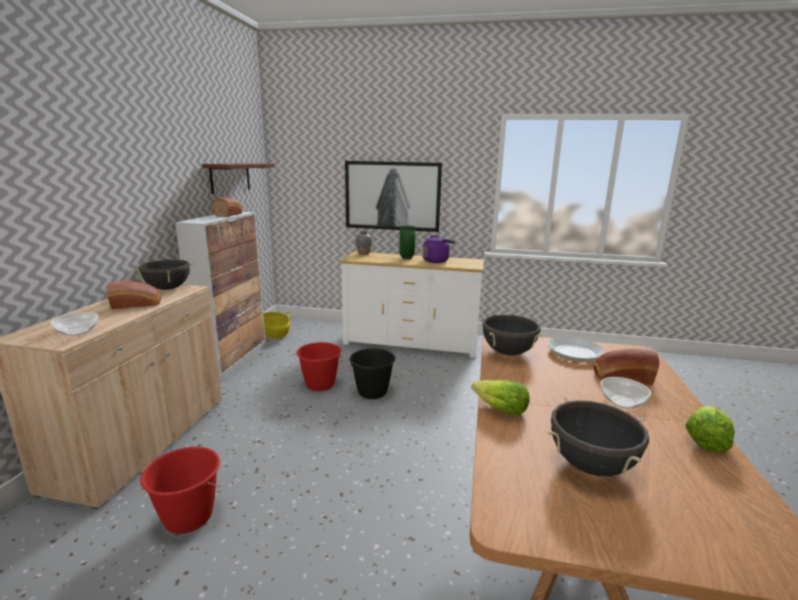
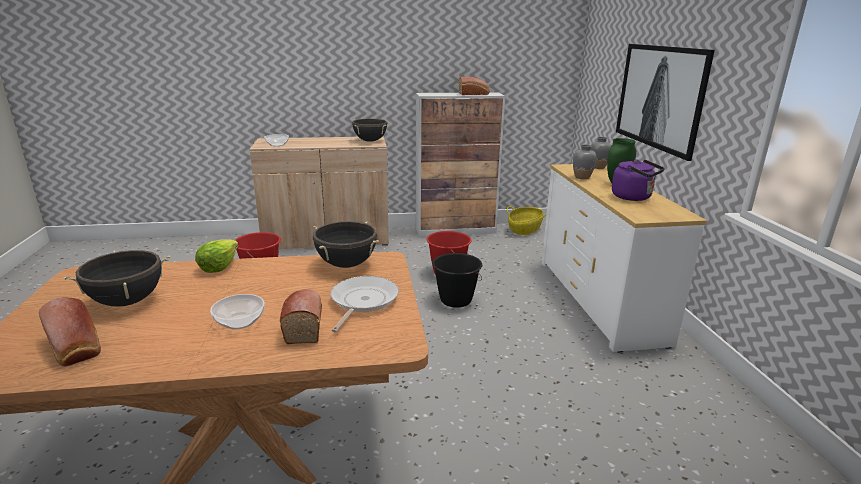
camera: 70 degrees right, 5 degrees up
bread [106,281,161,309] -> bread moved to [39,297,101,367]
brown shelf [202,163,274,194] -> none
lettuce [685,406,735,452] -> none
none -> grey vase [573,145,597,179]

